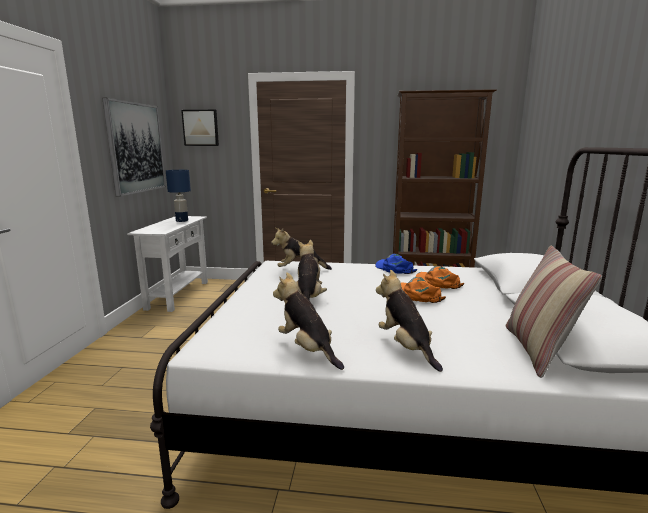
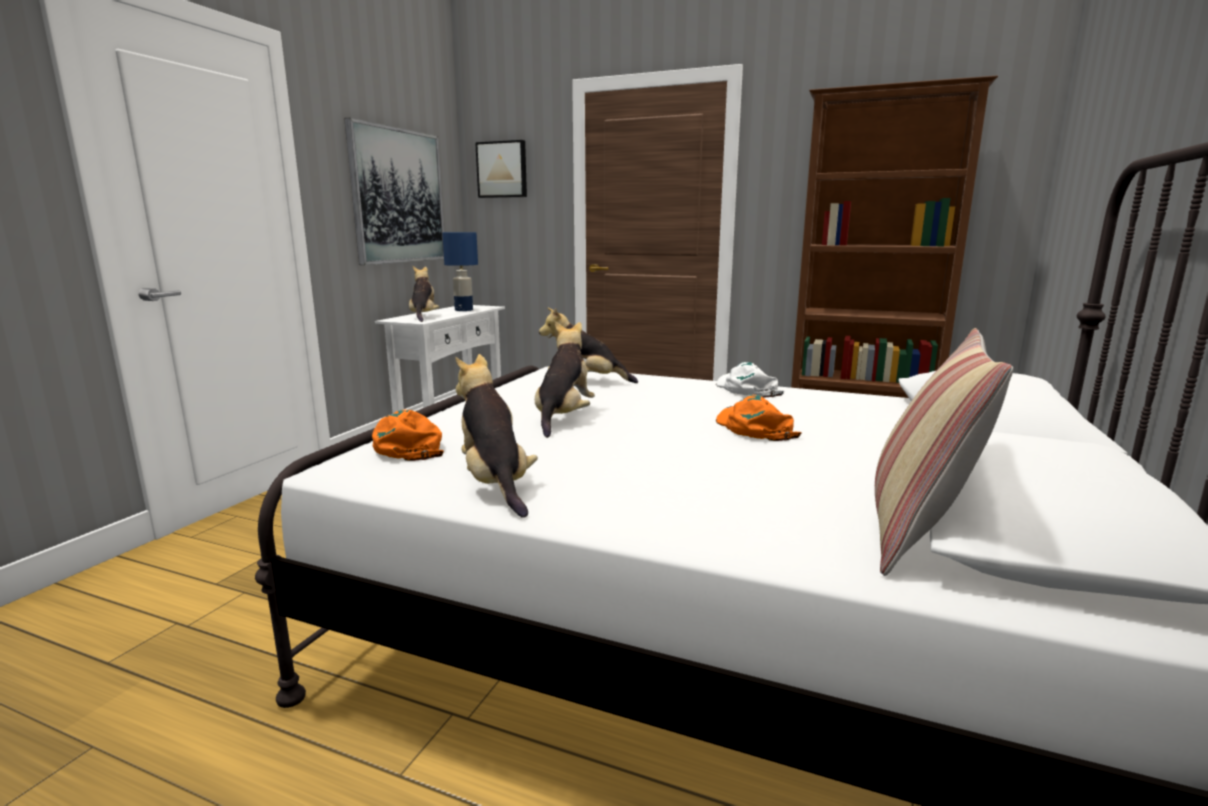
camera: 15 degrees right, 0 degrees up
blue cap [375,254,417,274] -> white cap [716,362,784,397]
plush toy [376,270,443,372] -> plush toy moved to [409,266,439,322]
orange cap [415,266,465,289] -> orange cap moved to [372,409,444,461]

